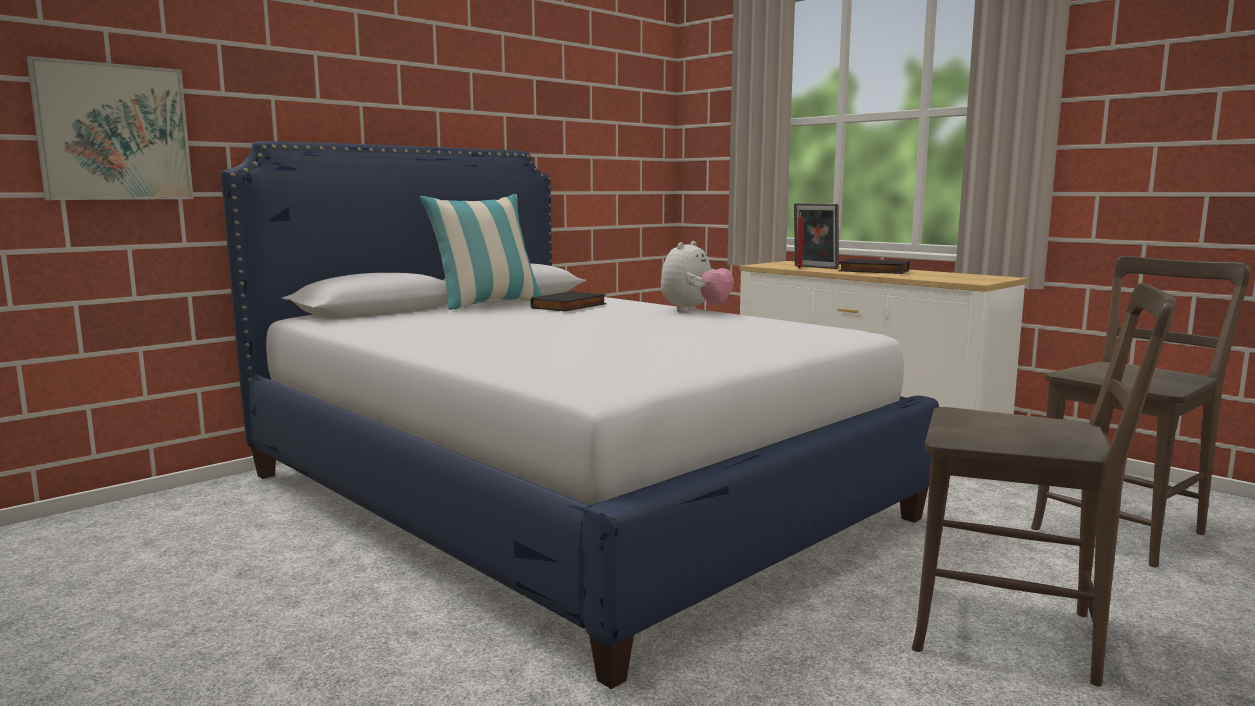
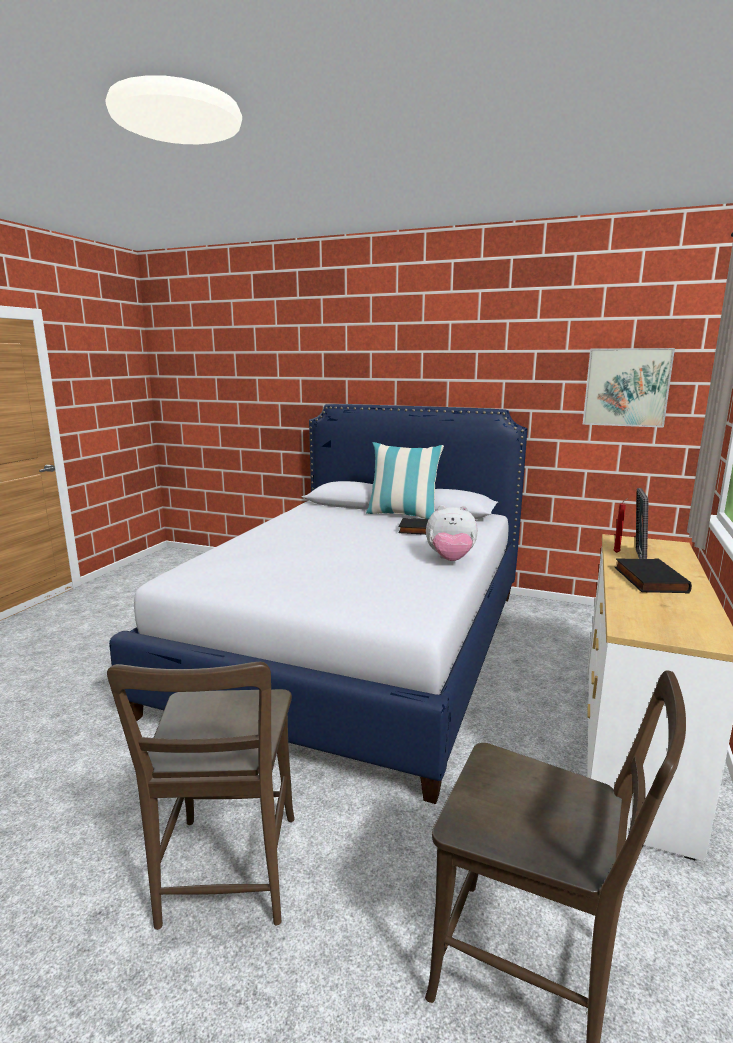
camera: 65 degrees right, 5 degrees up
picture [27,56,194,200] -> picture moved to [583,348,675,428]

